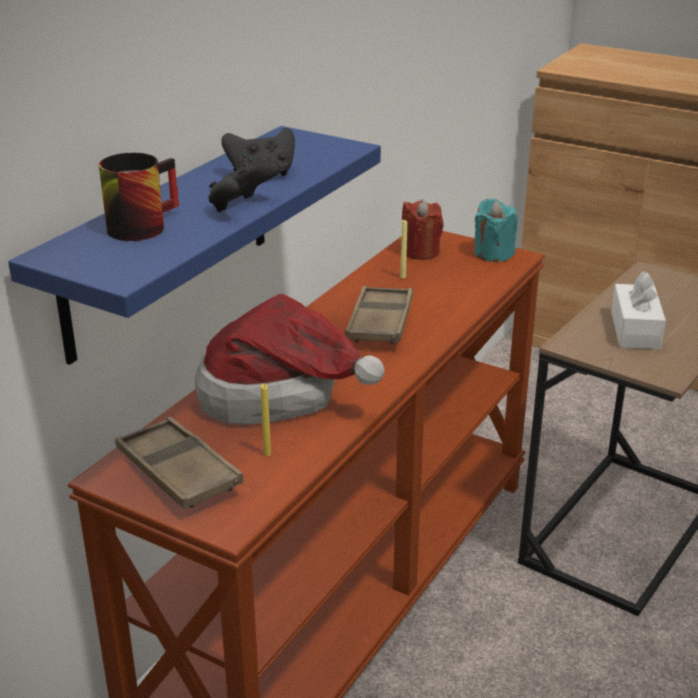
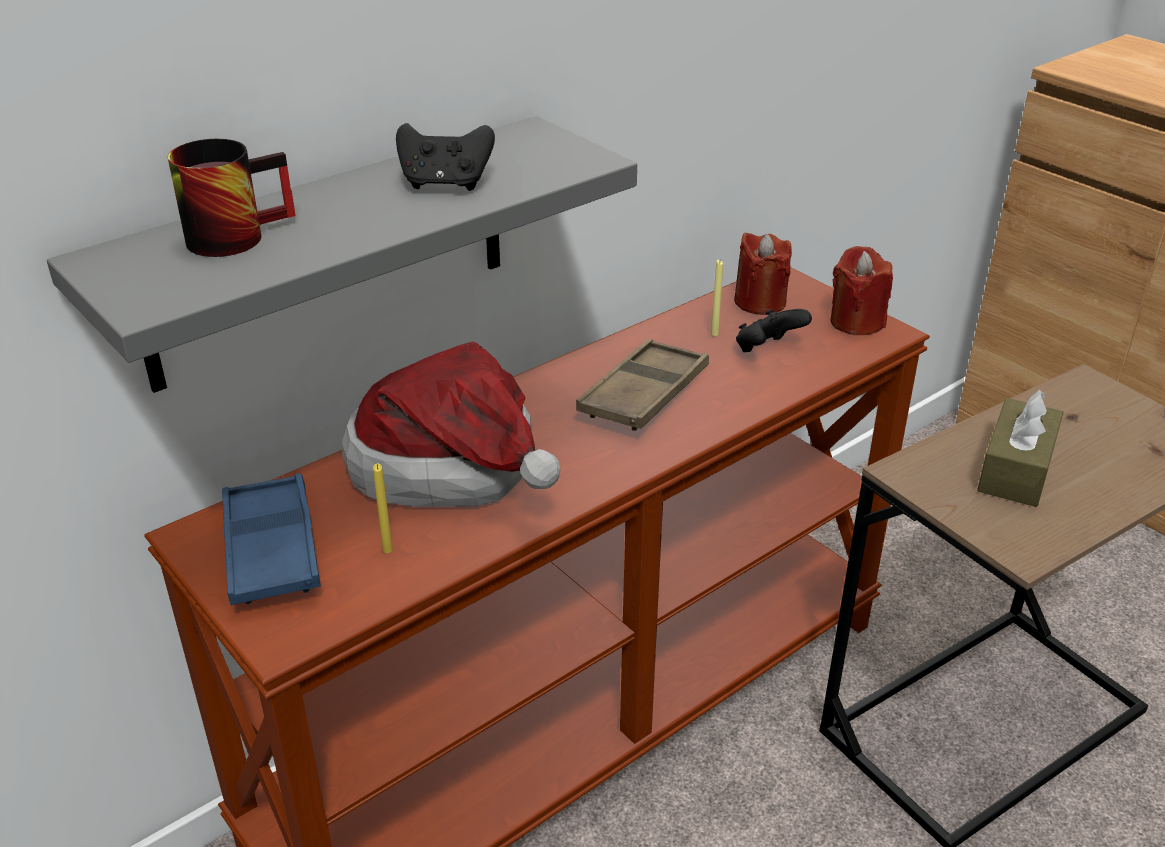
camera: 20 degrees right, 5 degrees up
blue shelf [8,126,381,365] -> grey shelf [47,116,637,393]
brown tray [115,417,244,509] -> blue tray [222,473,321,605]
black game controller [208,160,280,212] -> black game controller moved to [736,309,812,352]
turquoise candle [474,199,518,262] -> red candle [830,246,893,335]
white tissue box [611,271,666,349] -> brown tissue box [977,390,1064,507]

